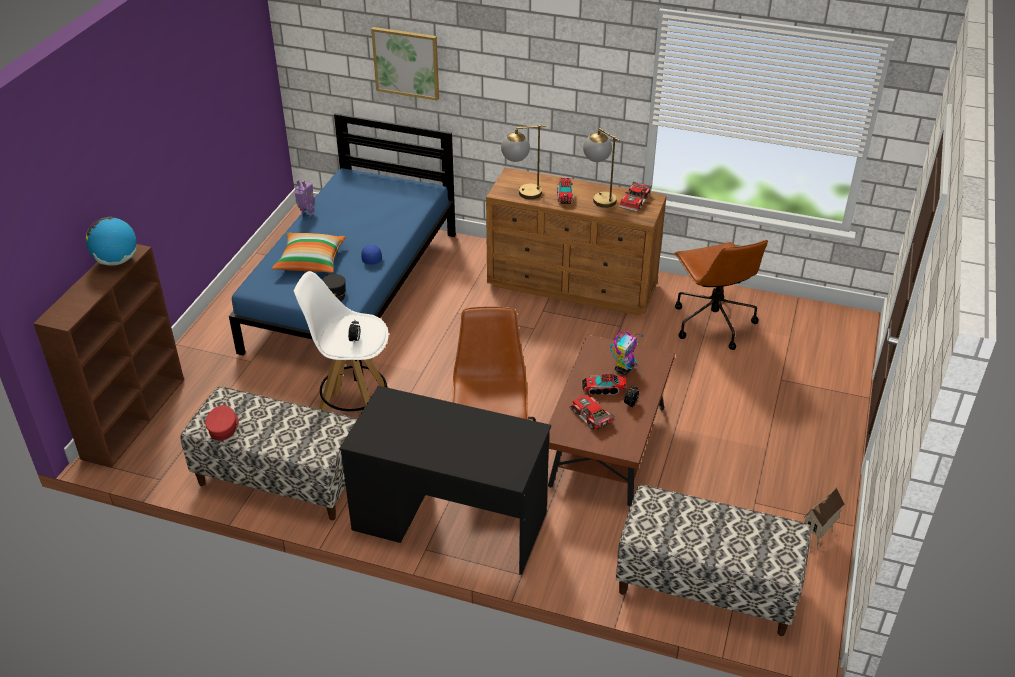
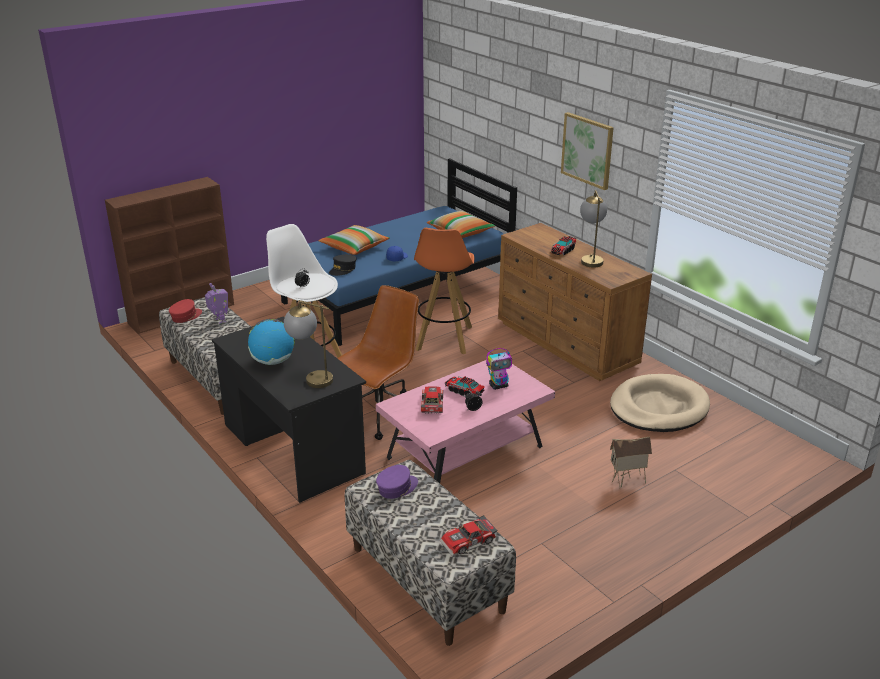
camera: 35 degrees right, 10 degrees down
globe [86,217,137,266] -> globe moved to [248,319,295,365]
toy robot [295,179,315,217] -> toy robot moved to [205,283,228,324]
picture [371,27,439,101] -> picture moved to [561,112,614,190]
table lamp [501,125,547,199] -> table lamp moved to [284,300,333,388]
brown coffee table [548,335,675,507] -> pink coffee table [376,360,555,483]
toy car [619,181,651,212] -> toy car moved to [439,515,498,557]
brown office chair [674,240,768,350] -> beige dog bed [610,374,710,432]
toy house [804,487,845,550] -> toy house moved to [610,436,652,488]
none -> purple cap [376,465,418,499]
none -> orange stool [414,228,474,354]
none -> pillow [427,211,495,238]

